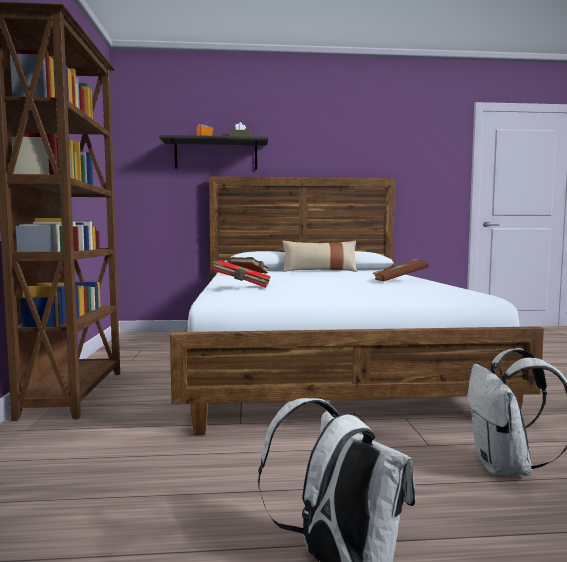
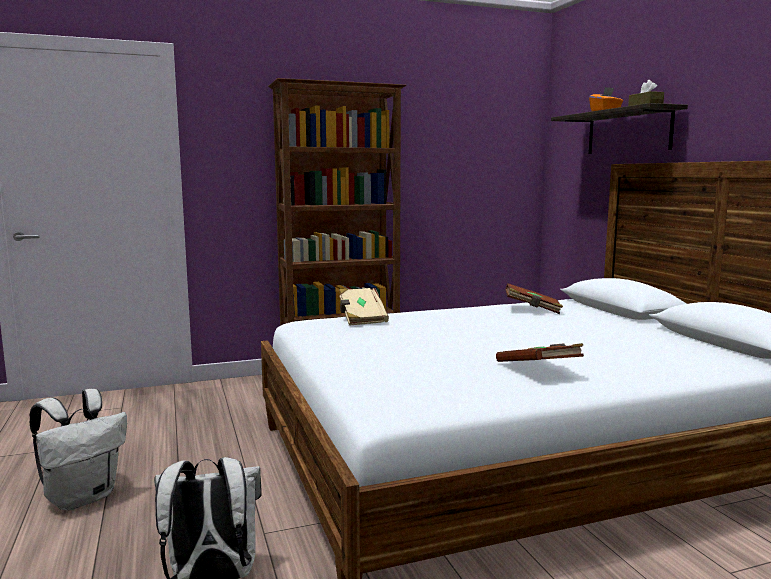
camera: 75 degrees right, 5 degrees up
red book [211,260,271,288] -> beige book [339,288,389,326]
beige pillow [283,241,358,272] -> none

